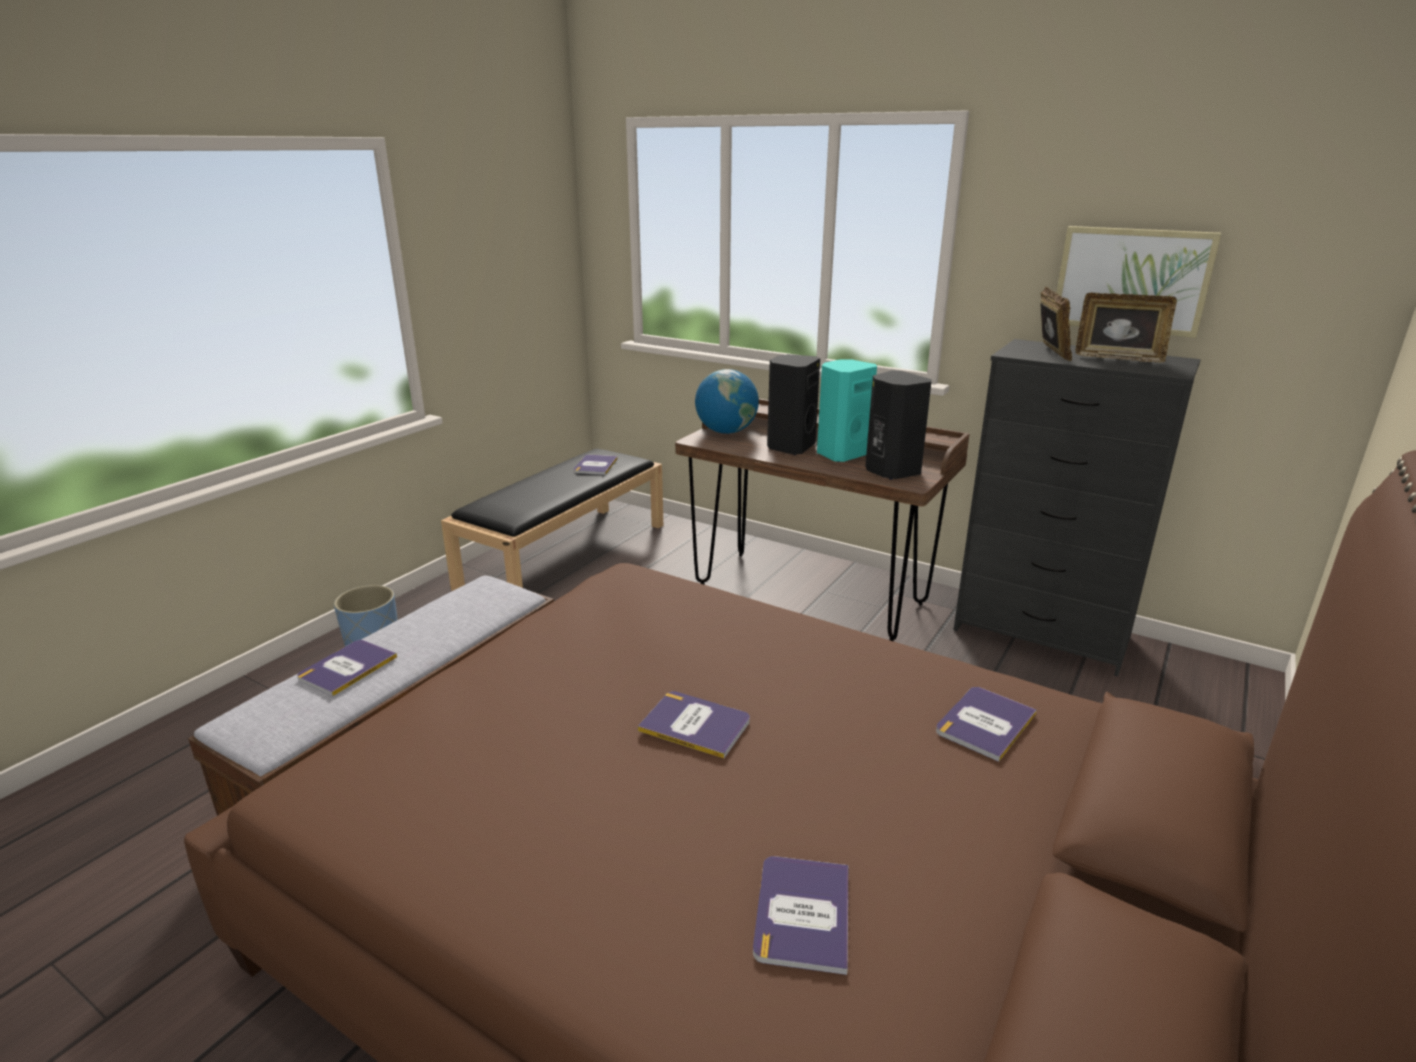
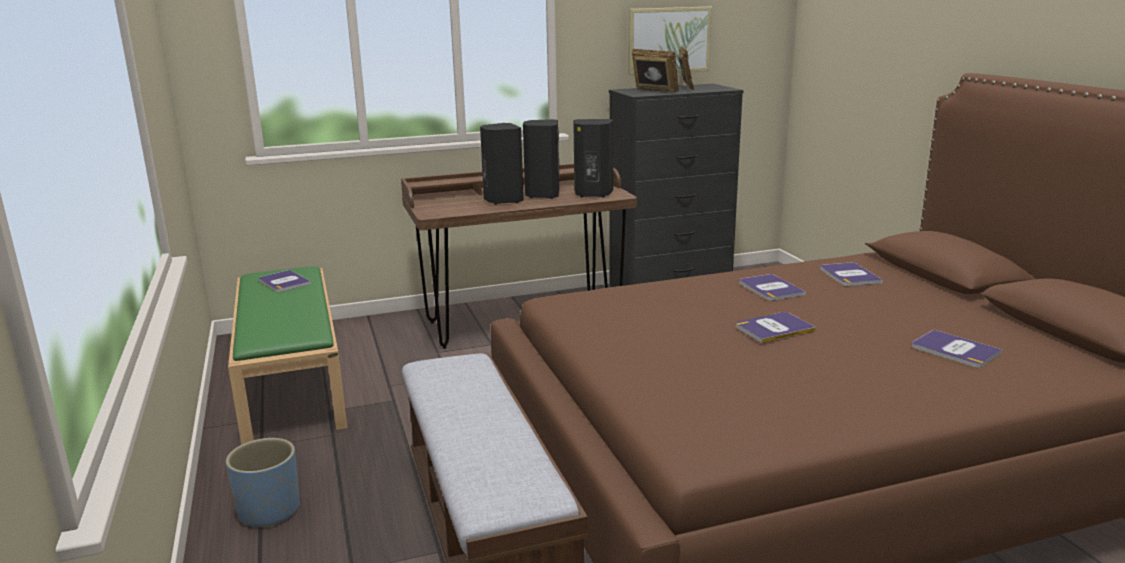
camera: 50 degrees left, 5 degrees down
book [297,640,397,696] -> book moved to [739,274,806,301]
black bench [441,449,663,591] -> green bench [228,266,347,445]
globe [695,369,759,434] -> none
turquoise speaker [817,359,877,462] -> black speaker [523,119,559,199]
picture frame [1076,293,1177,363] -> picture frame turned 60 degrees counterclockwise [679,46,694,90]

